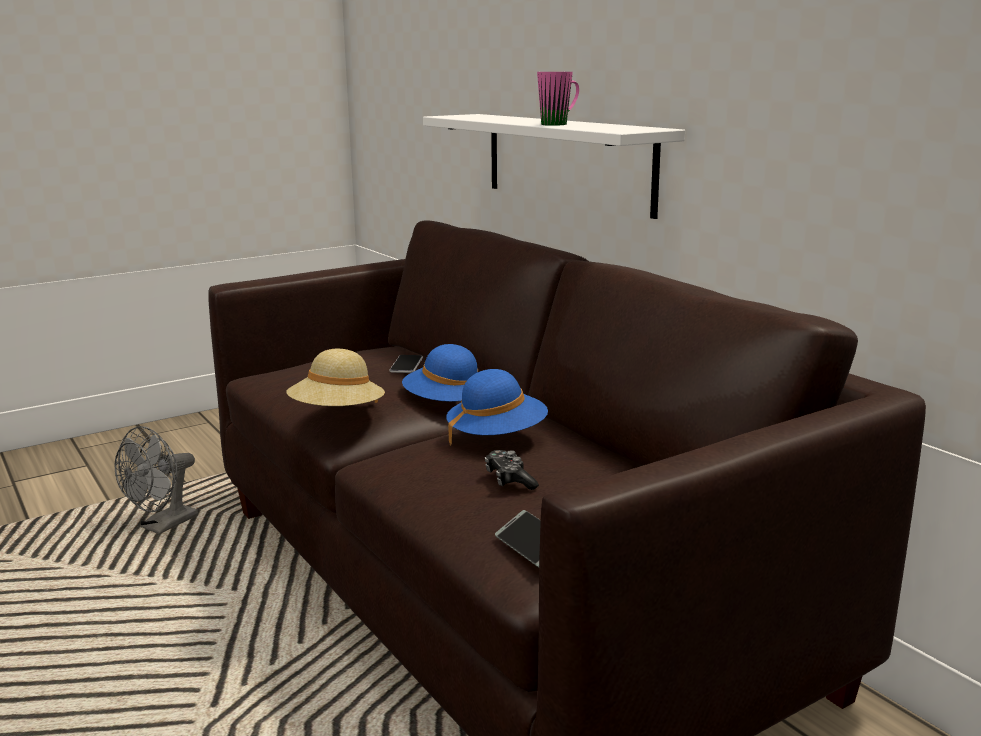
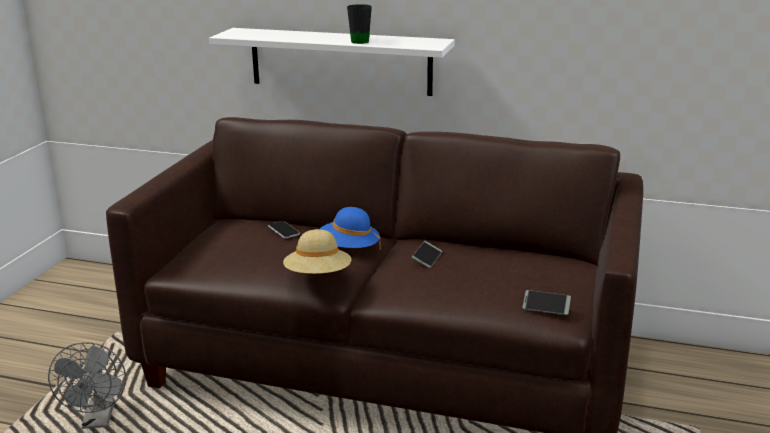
camera: 40 degrees left, 5 degrees up
blue hat [446,369,548,446] -> phone [412,241,442,268]
game controller [485,450,539,490] -> none
pink mug [537,72,579,126] -> black mug [347,4,372,44]

